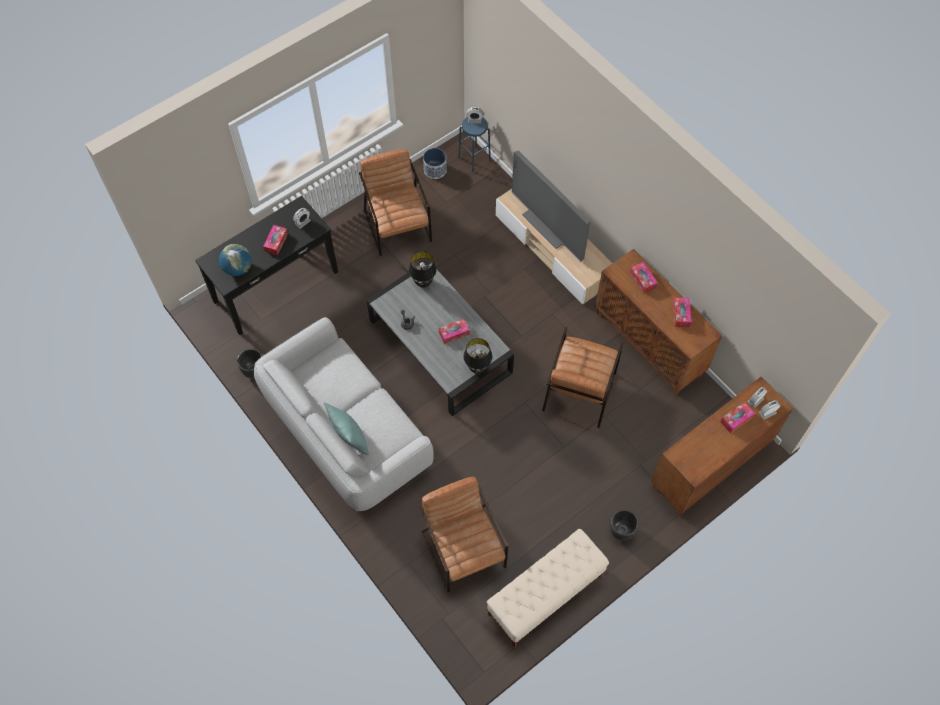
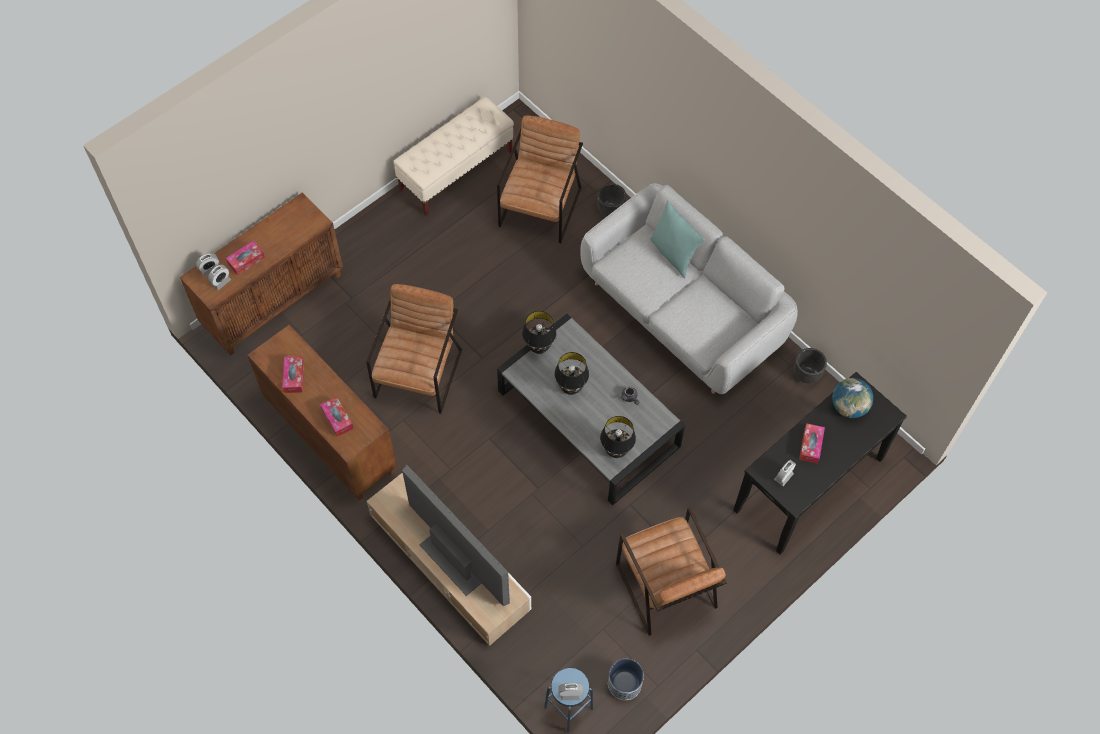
camera: 175 degrees right, 0 degrees up
brown armchair [419,477,508,592] -> brown armchair turned 135 degrees counterclockwise [497,115,583,243]
tissue box [439,319,469,344] -> black table lamp [554,352,589,395]
black planter [610,509,639,541] -> black planter moved to [597,184,627,217]

